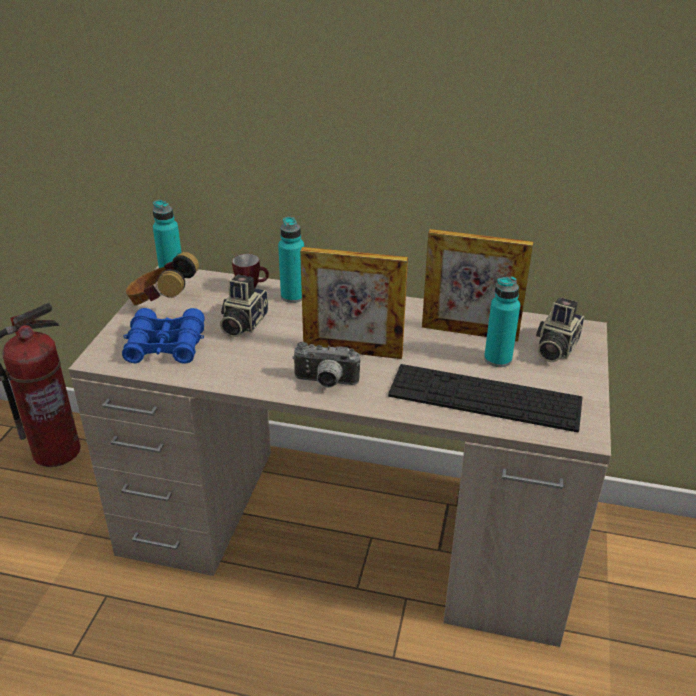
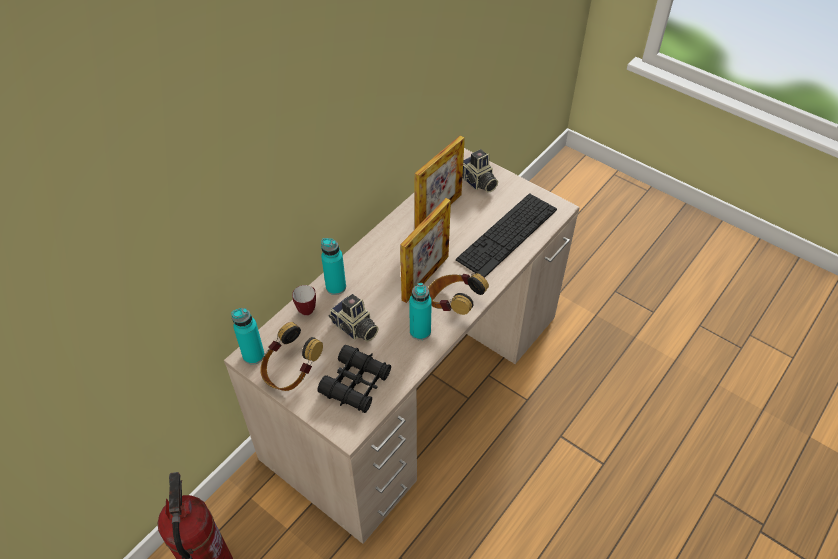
camera: 65 degrees left, 15 degrees up
blue binoculars [122,308,205,364] -> black binoculars [317,345,391,413]
camera [292,342,360,388] -> headphones [428,273,489,315]
turquoise bottle [484,276,520,367] -> turquoise bottle moved to [409,283,432,340]

